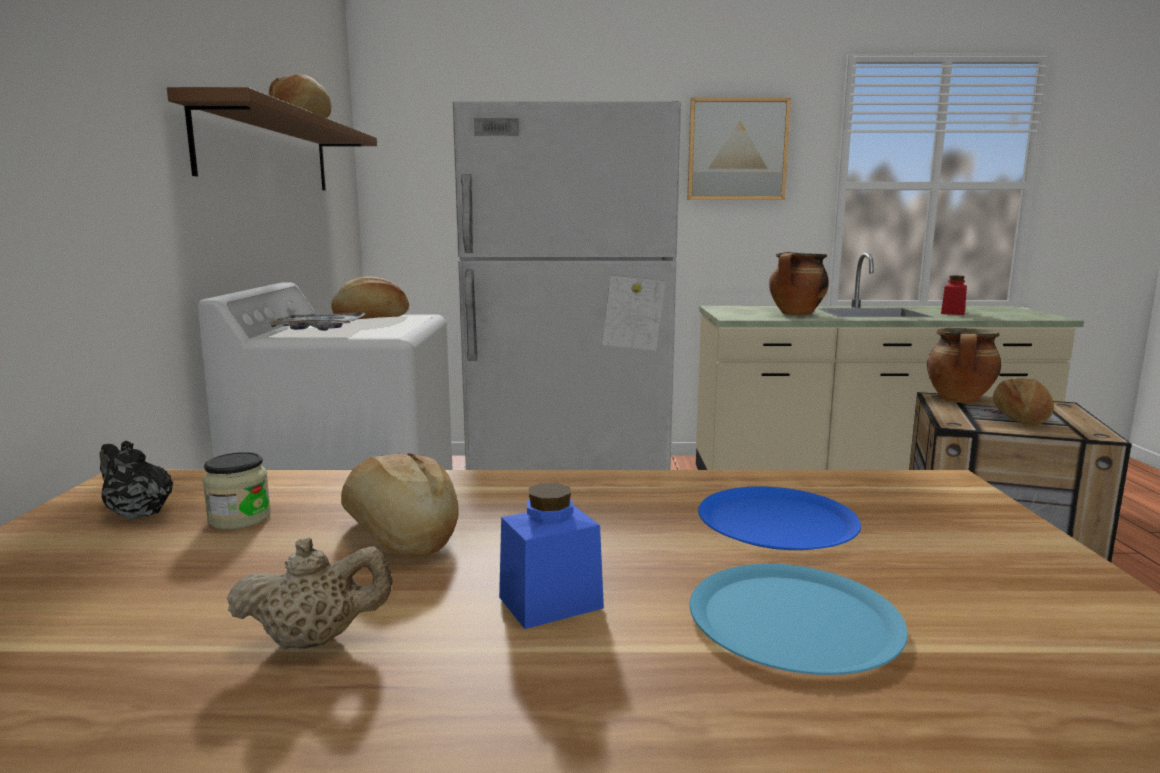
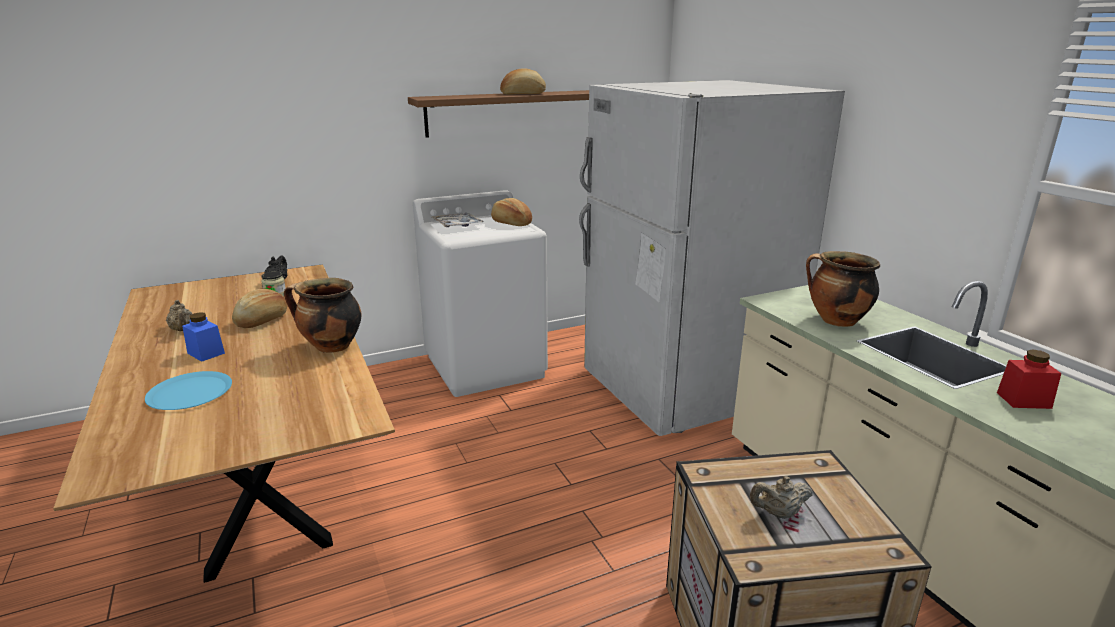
camera: 65 degrees right, 10 degrees up
picture [687,98,791,200] -> none
blue plate [698,487,861,550] -> none
cooking pot [927,328,1001,403] -> cooking pot moved to [284,278,361,353]
bread [993,378,1054,425] -> beige teapot [750,476,812,519]

